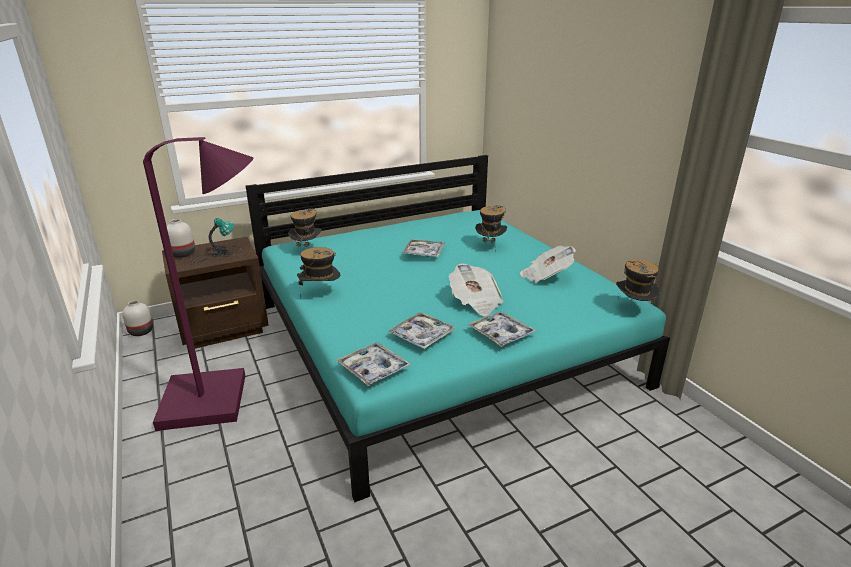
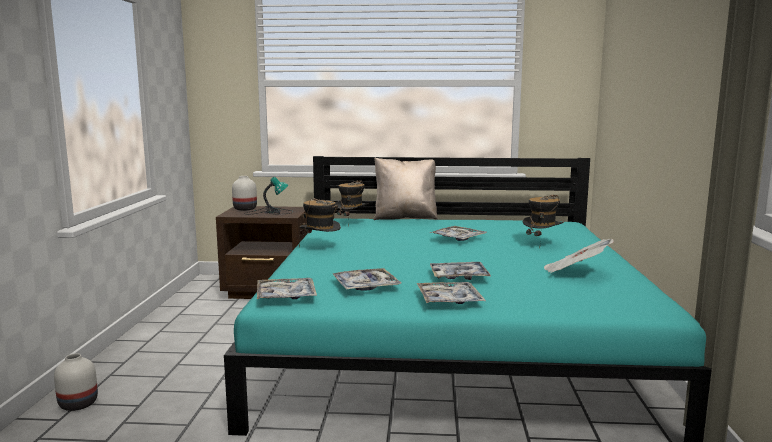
camera: 30 degrees right, 15 degrees down
white vase [123,300,153,336] -> white vase moved to [54,353,98,411]
purple floor lamp [143,137,253,431] -> none
newspaper [449,263,504,316] -> tray [429,262,491,280]
hat [616,259,660,301] -> none
none -> beige pillow [374,158,438,220]

